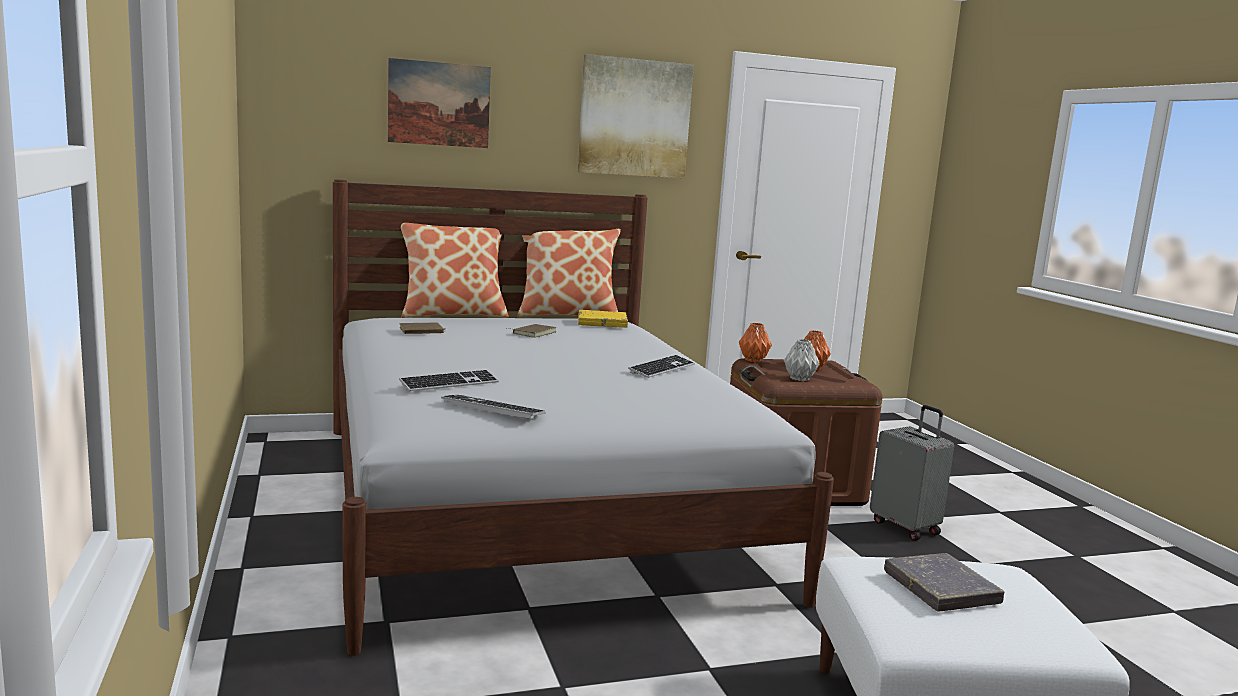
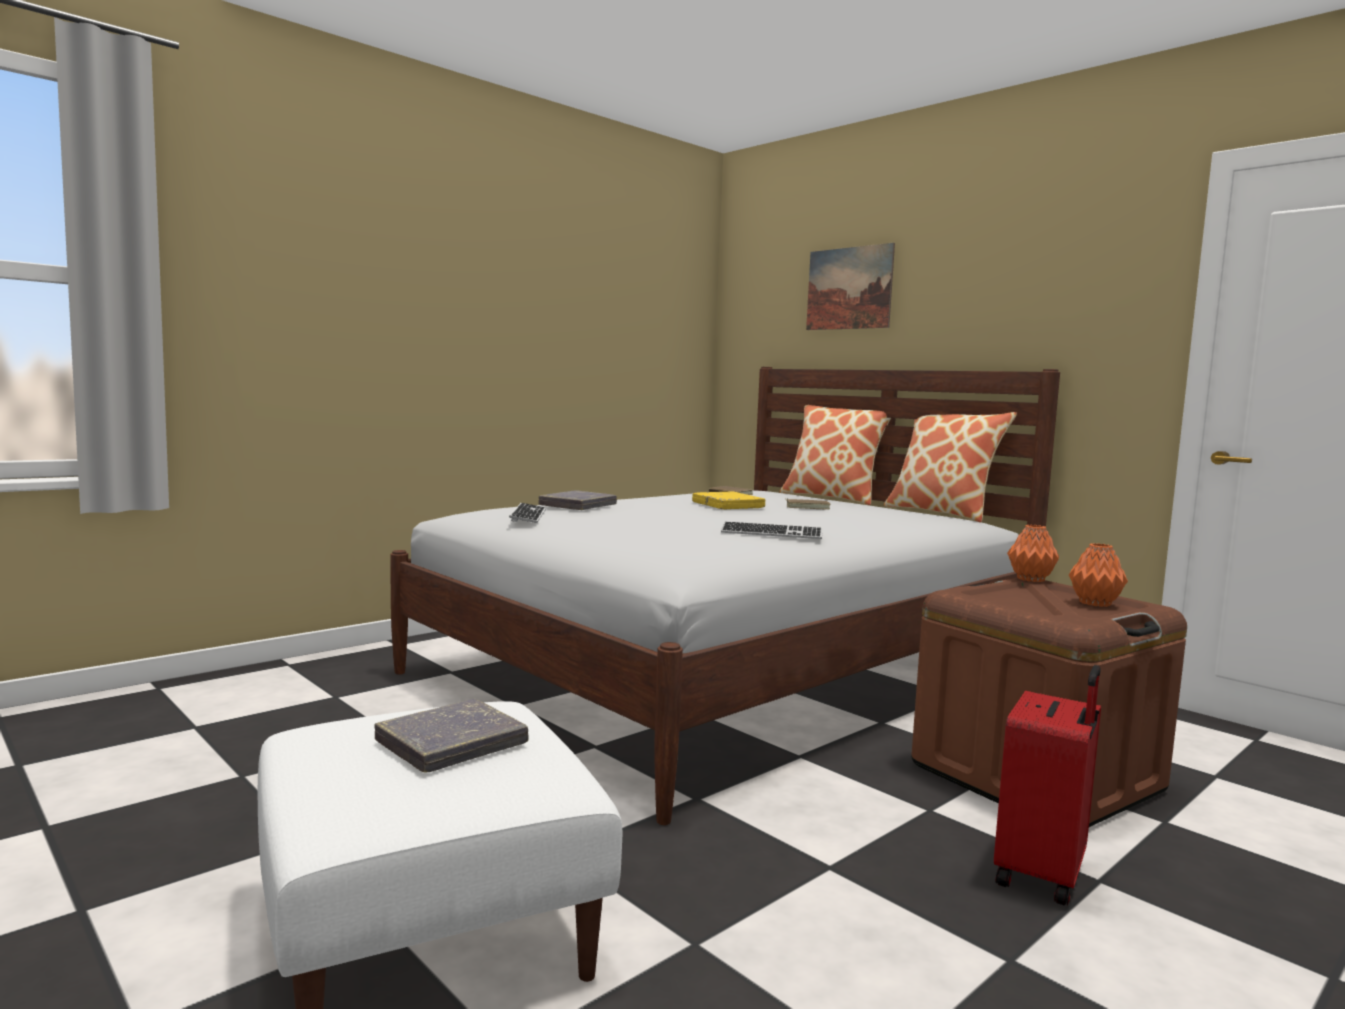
camera: 65 degrees right, 5 degrees down
keyboard [399,370,499,391] -> grey book [539,490,617,510]
picture [578,54,694,178] -> none
yellow book [578,310,628,328] -> yellow book moved to [692,491,765,509]
grey vase [784,339,820,381] -> none
grey suitcase [870,405,954,541] -> red suitcase [994,665,1101,906]

